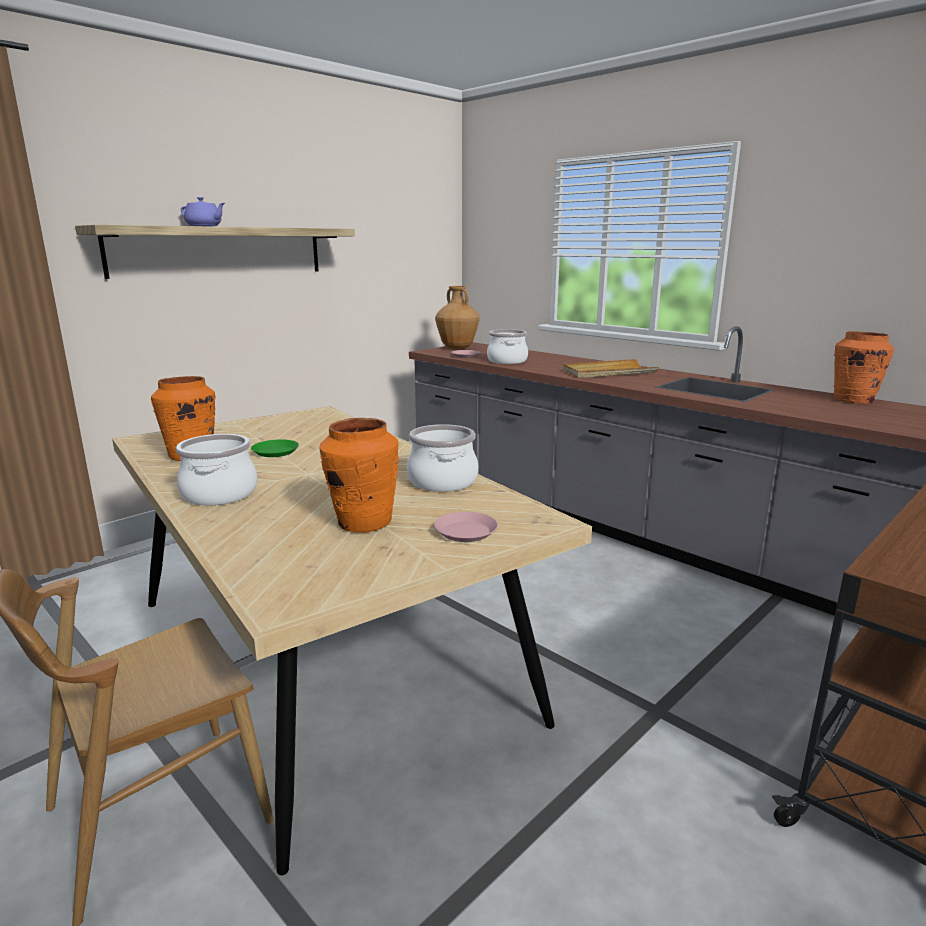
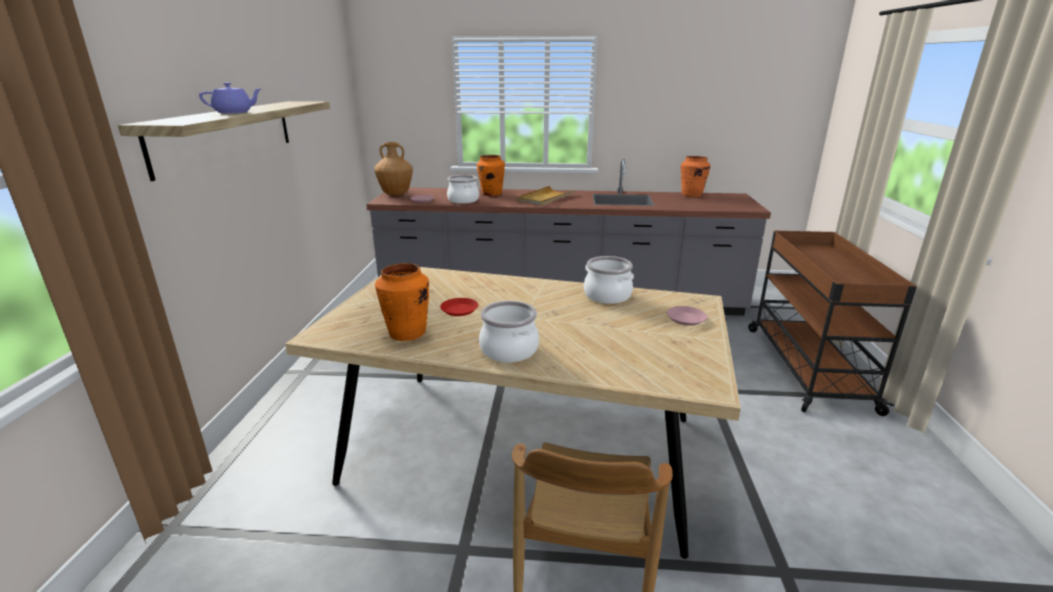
camera: 40 degrees left, 5 degrees up
green plate [251,439,299,457] -> red plate [440,298,478,316]
orange vase [320,418,399,533] -> orange vase moved to [477,155,505,196]

